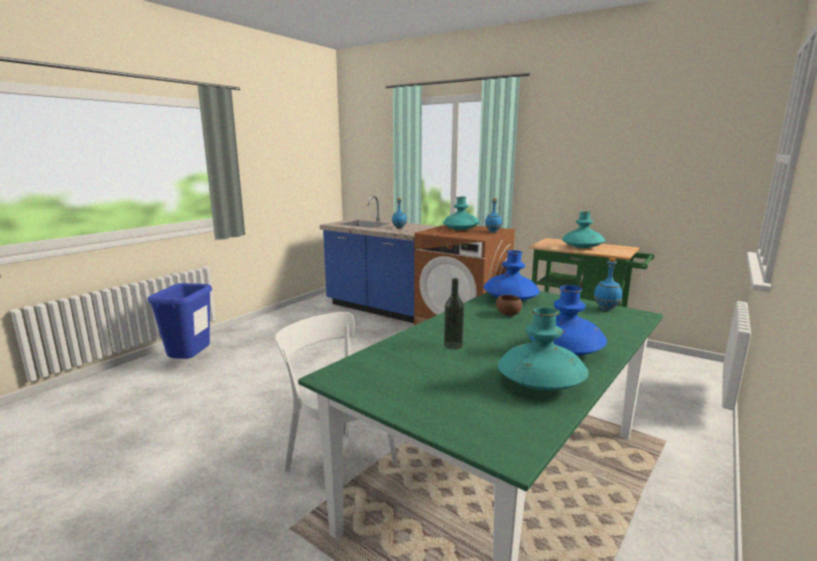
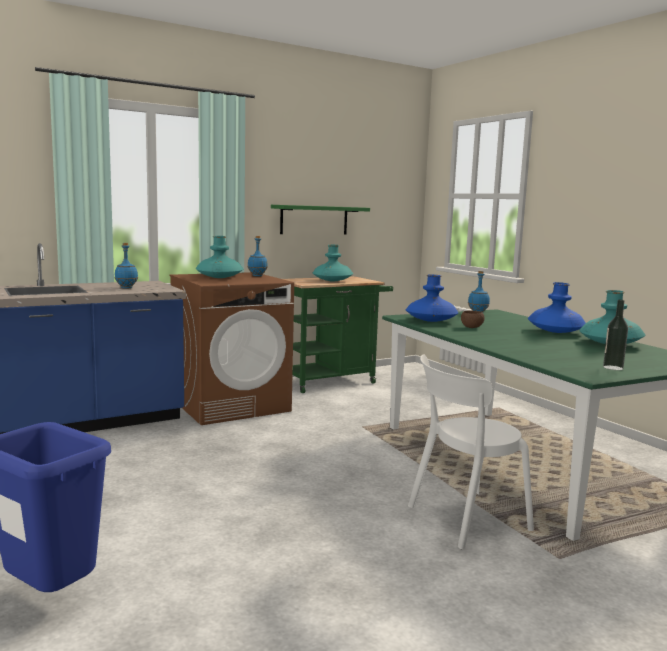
camera: 65 degrees left, 5 degrees down
bottle [444,278,464,349] -> bottle moved to [603,300,628,370]
none -> green shelf [271,205,370,235]

